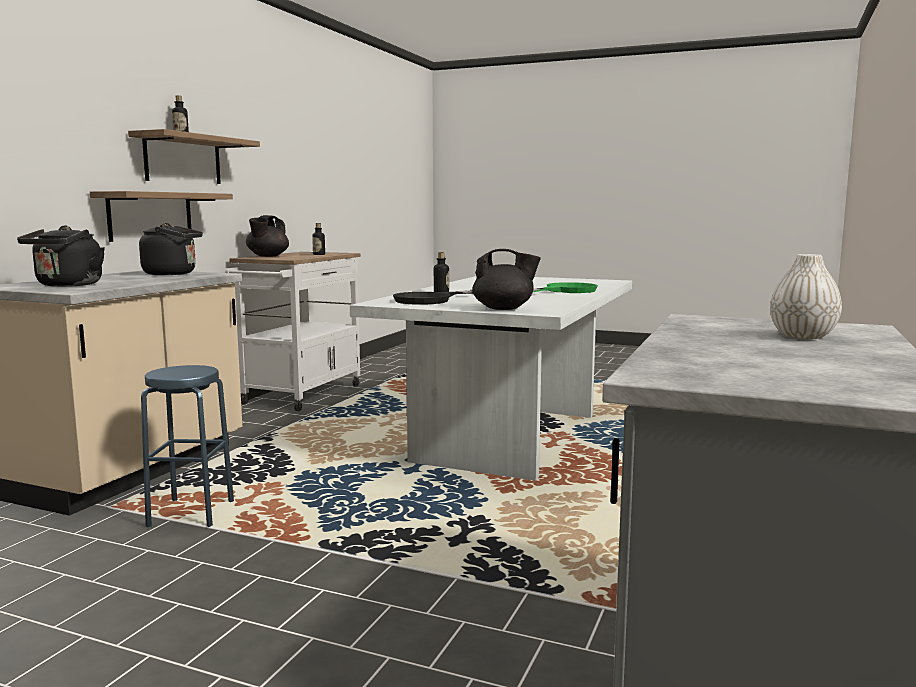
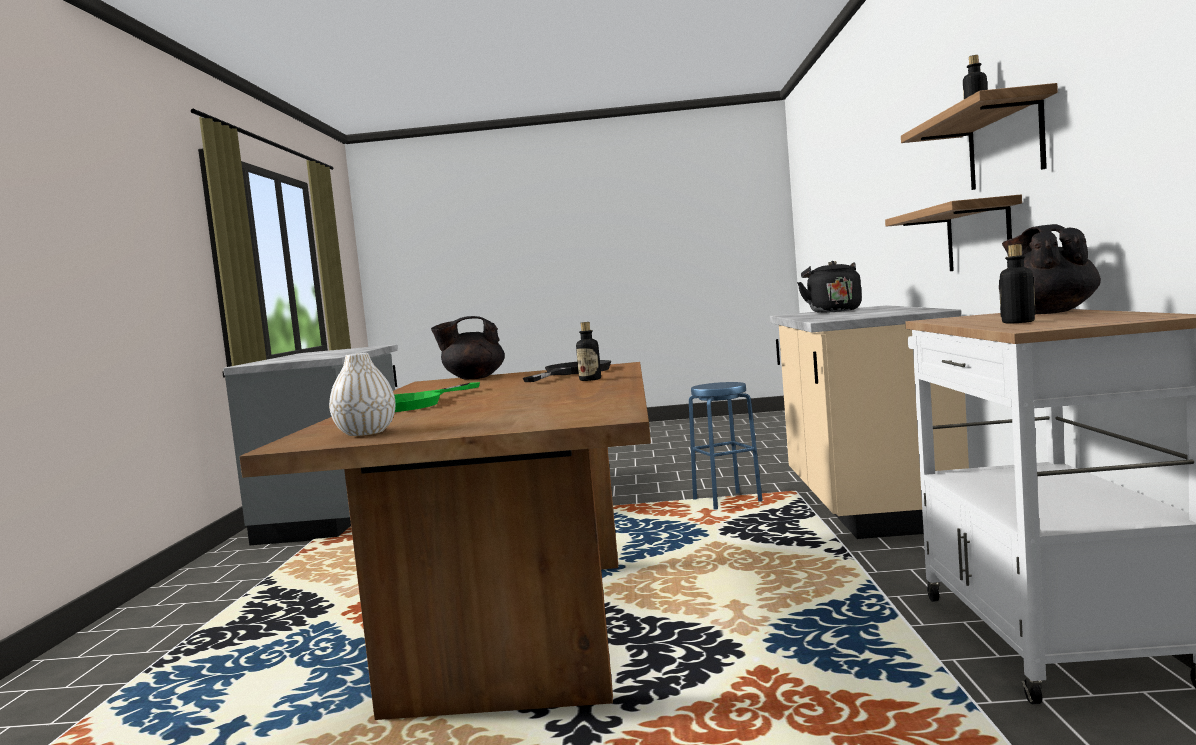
camera: 160 degrees right, 5 degrees down
black kettle [139,223,203,275] -> none
white dining table [350,276,632,481] -> brown dining table [239,362,651,720]
white vase [770,254,842,339] -> white vase moved to [329,353,395,436]

